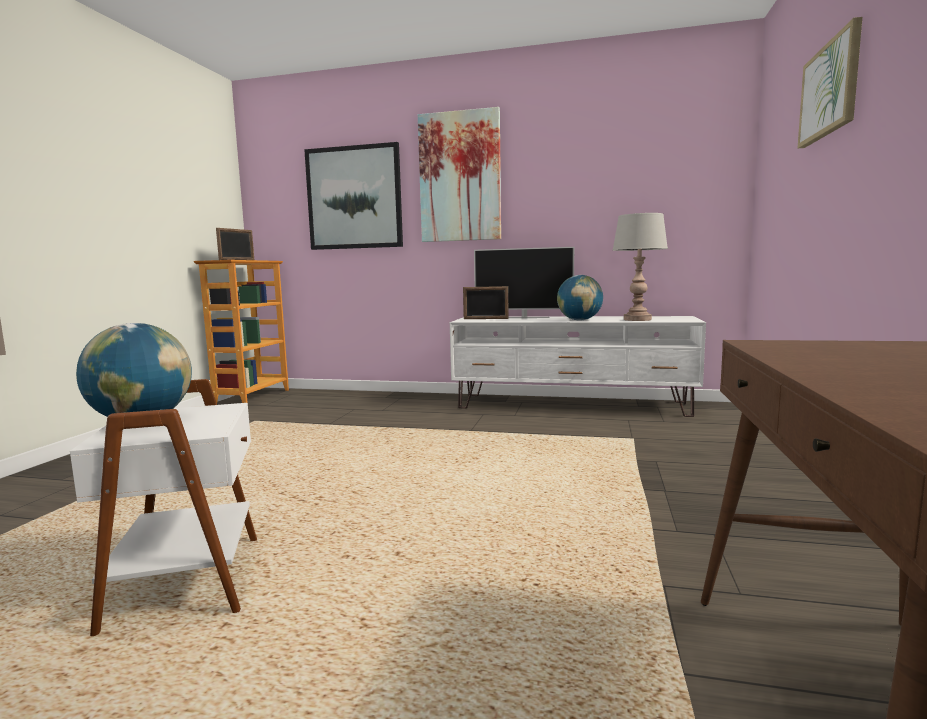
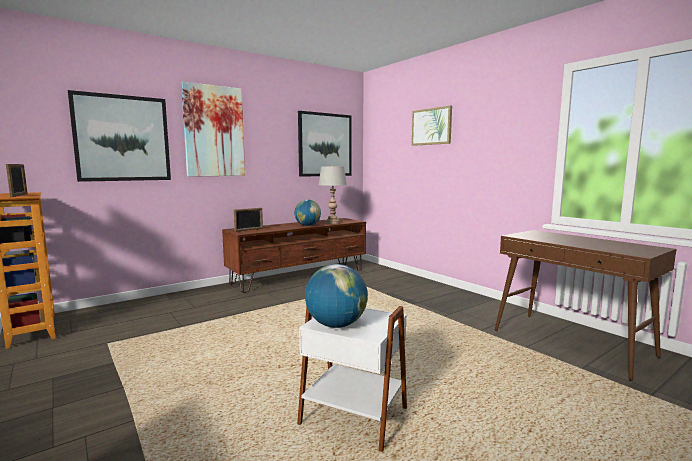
camera: 50 degrees left, 0 degrees up
white tv stand [450,316,706,417] -> brown tv stand [222,218,366,293]
television [474,247,574,318] -> none
none -> picture [298,111,352,177]

